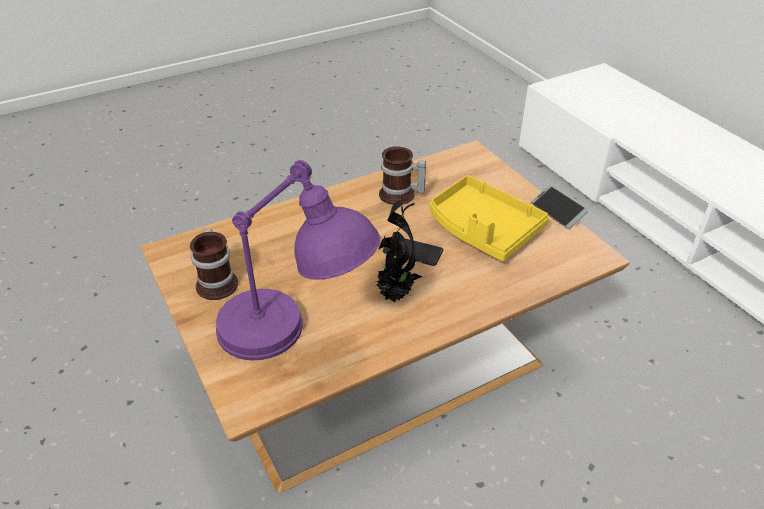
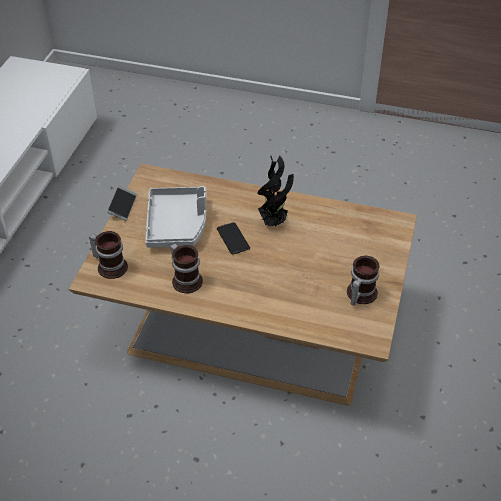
camera: 135 degrees left, 5 degrees up
purple table lamp [216,160,381,360] -> none
yellow tray [430,175,549,261] -> grey tray [145,186,206,247]
none -> mug [89,231,128,279]

